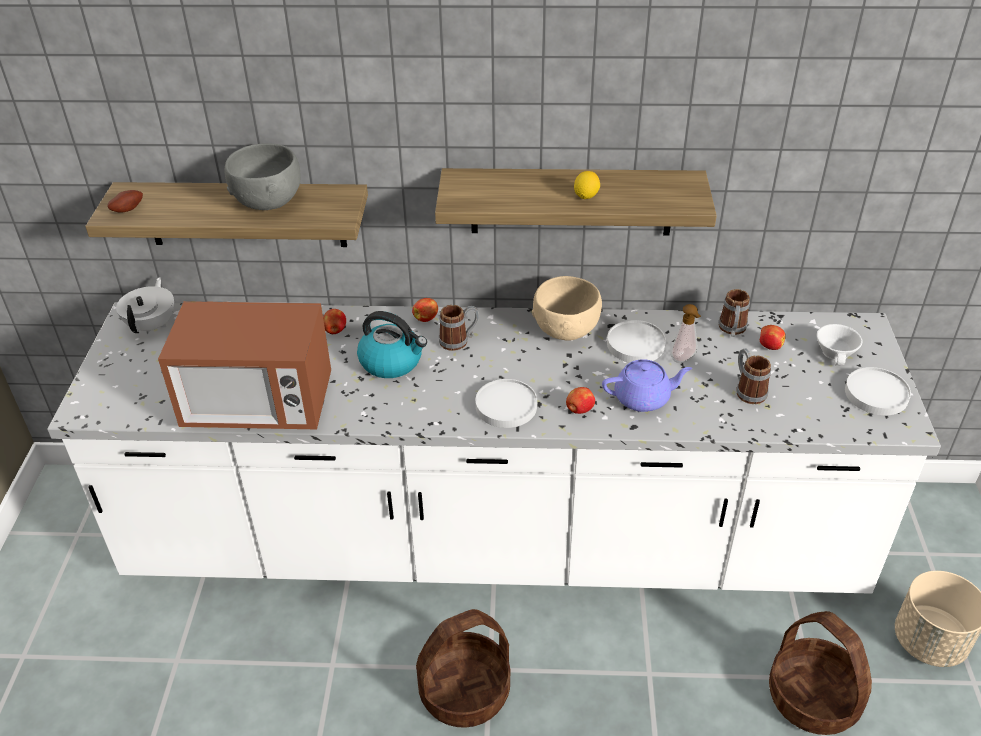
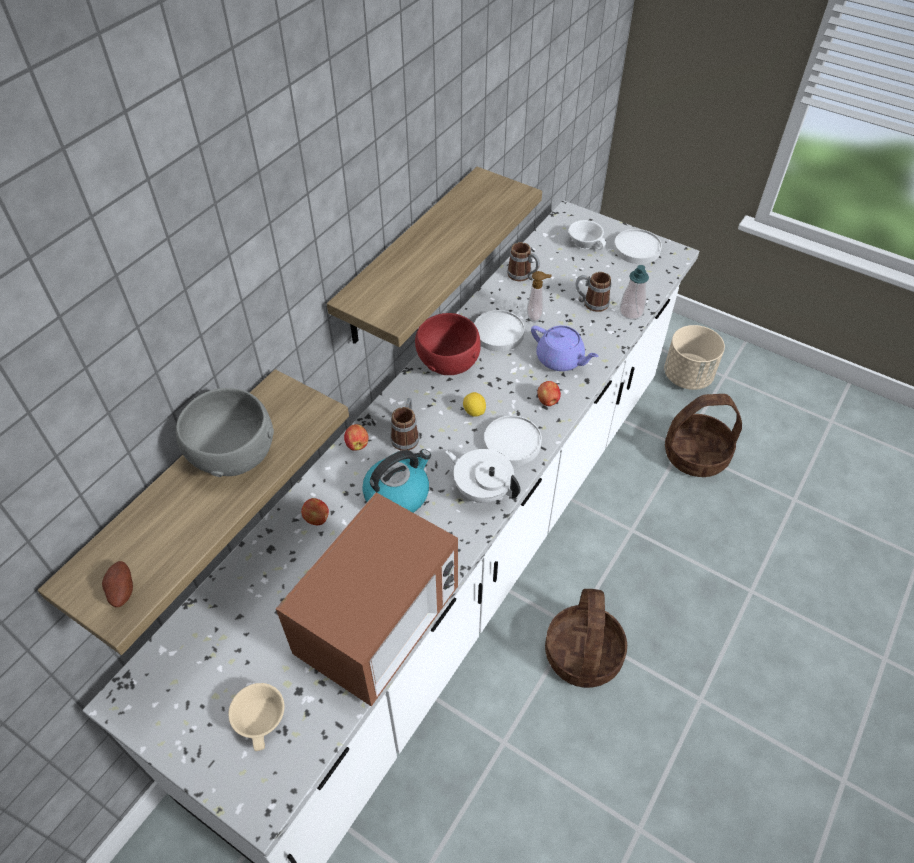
camera: 60 degrees left, 10 degrees up
white teapot [116,277,174,334] -> white teapot moved to [445,449,520,503]
beige bowl [532,276,602,341] -> red bowl [415,313,481,375]
lemon [574,171,600,199] -> lemon moved to [463,392,486,417]
purple teapot [602,359,692,412] -> purple teapot turned 105 degrees clockwise [531,326,599,371]
apple [760,325,786,350] -> none
none -> beige cup [228,683,285,751]
none -> soap dispenser [619,265,649,319]

